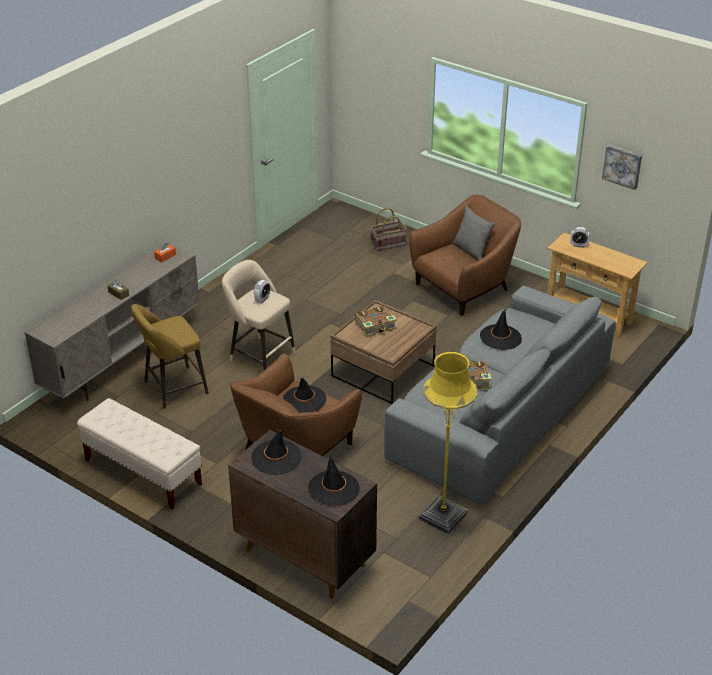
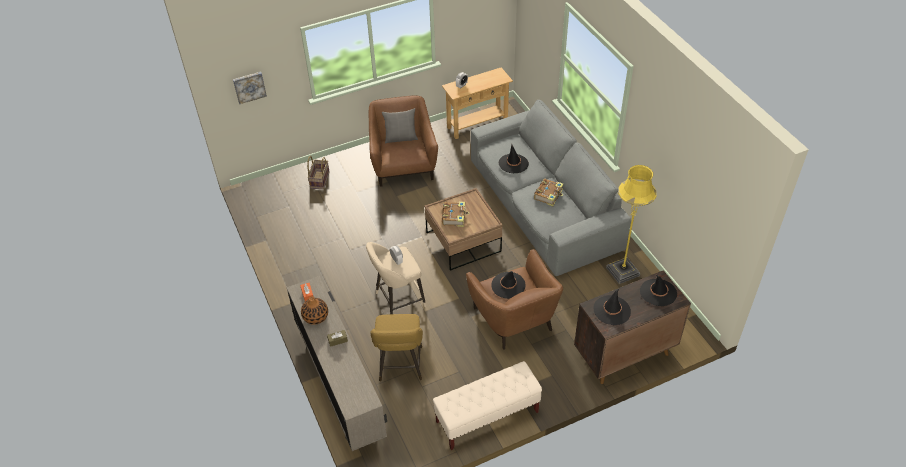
camera: 60 degrees left, 10 degrees up
picture [602,145,642,190] -> picture moved to [233,72,267,104]
none -> vase [301,297,328,325]

